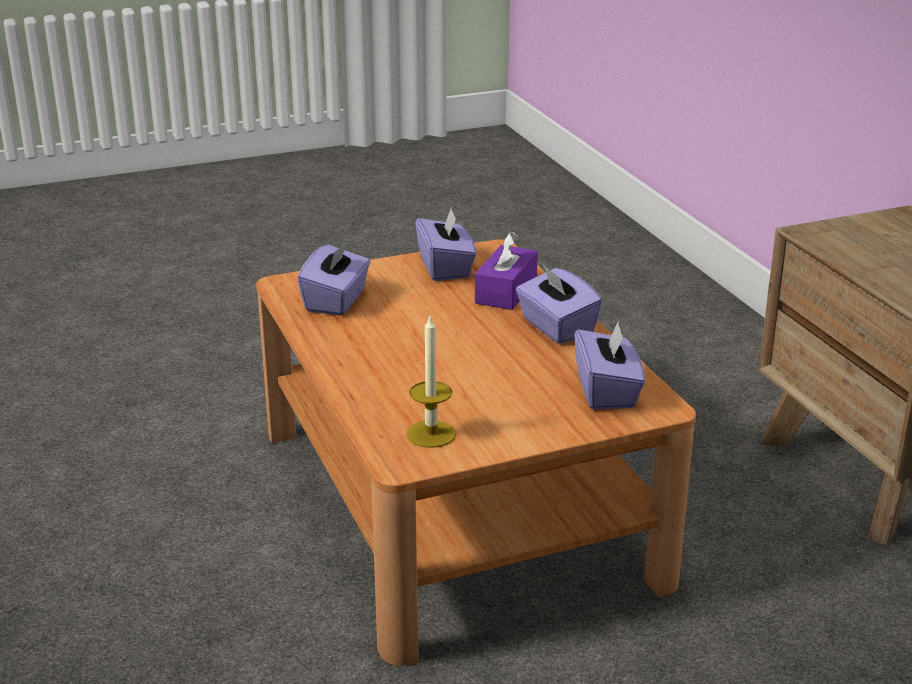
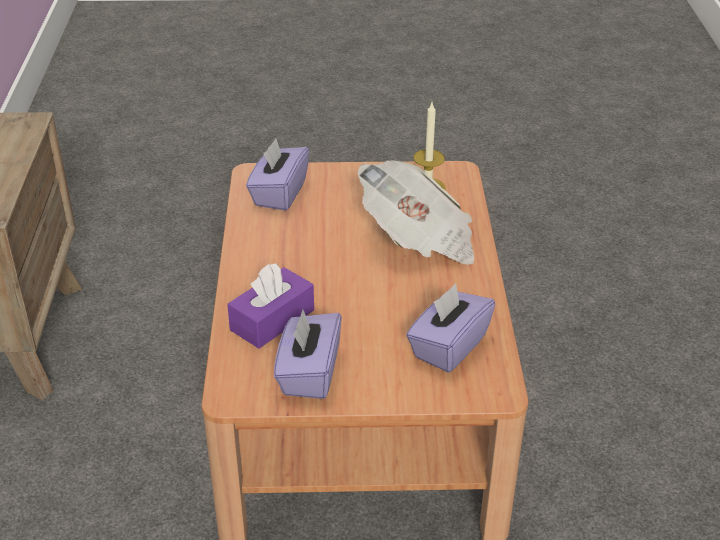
camera: 160 degrees left, 10 degrees up
purple tissue box [516,264,602,344] -> none
none -> newspaper [357,160,474,265]

